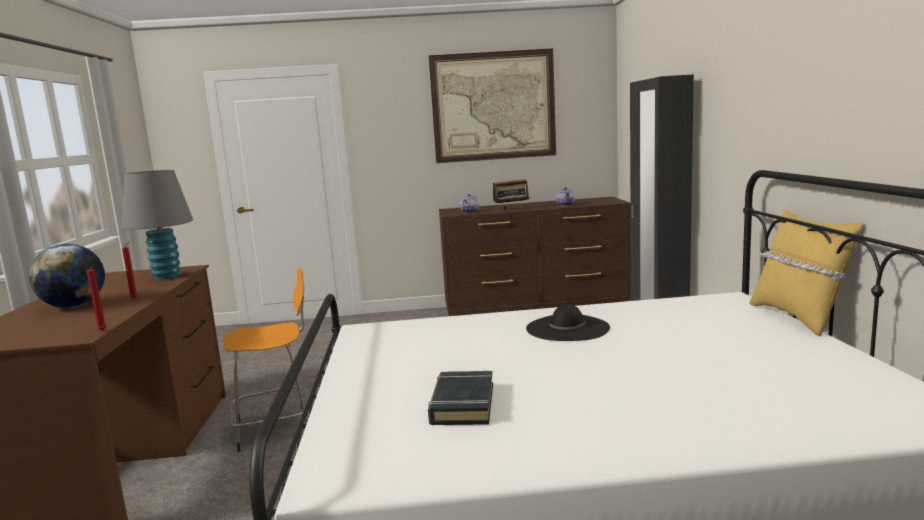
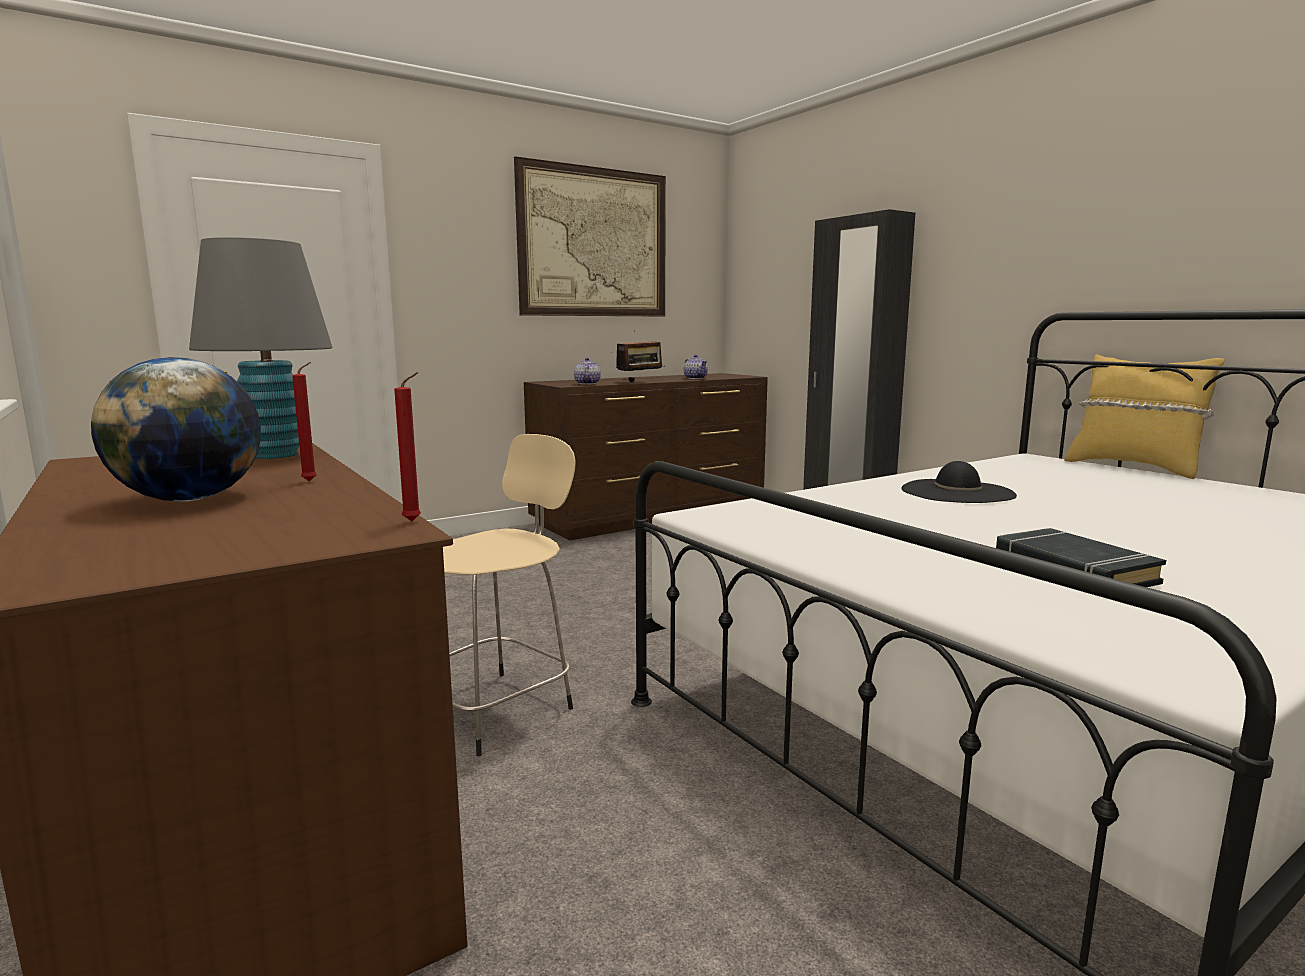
camera: 30 degrees left, 0 degrees up
orange stool [223,268,309,452] -> beige stool [443,434,576,756]

